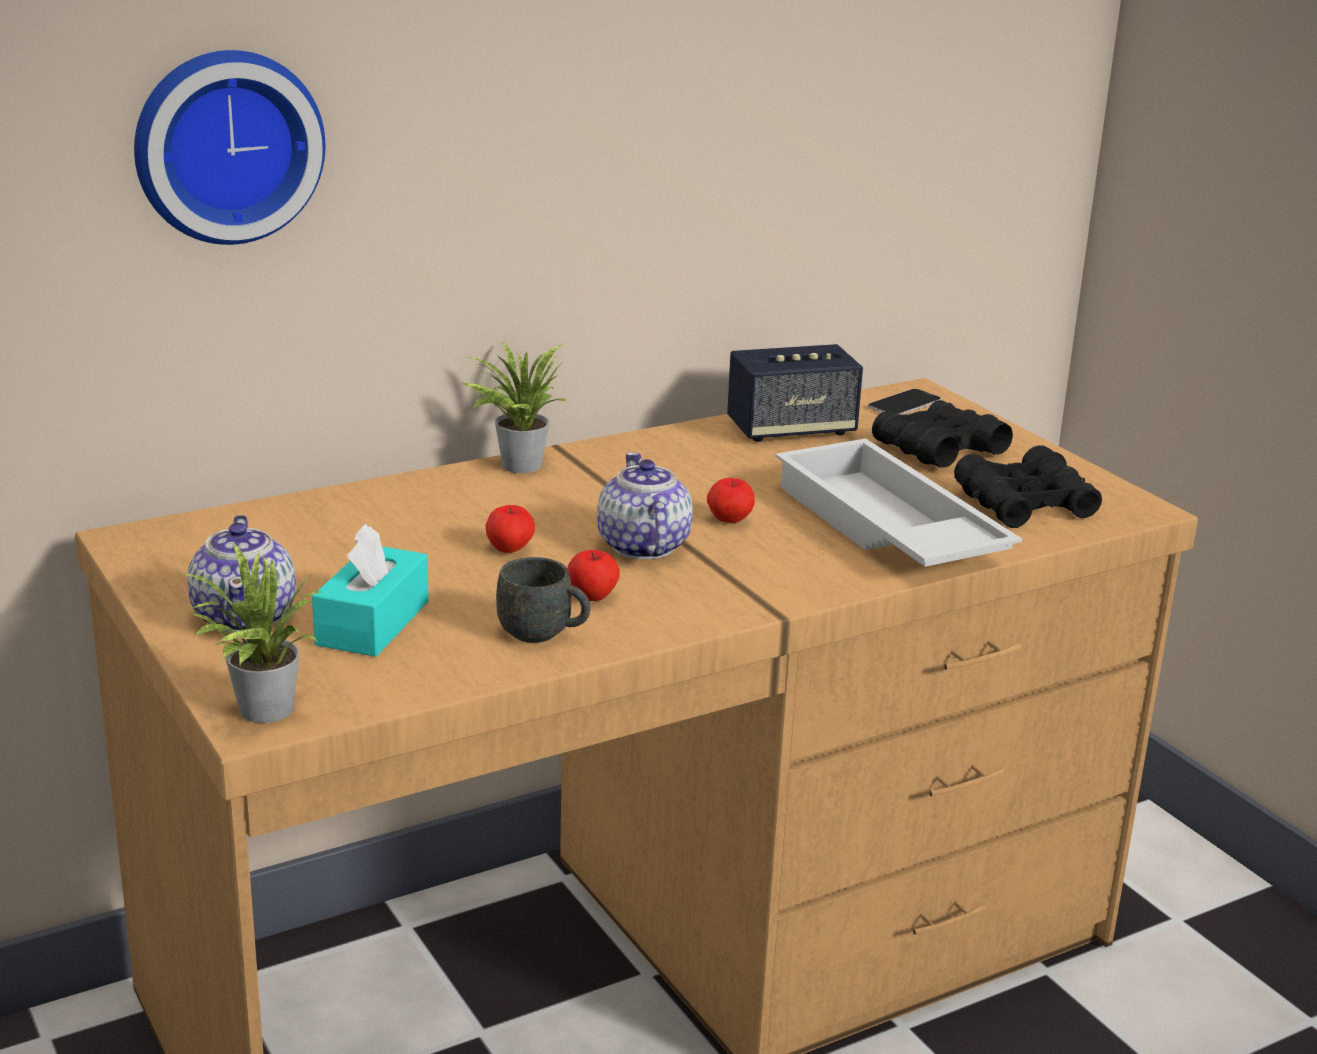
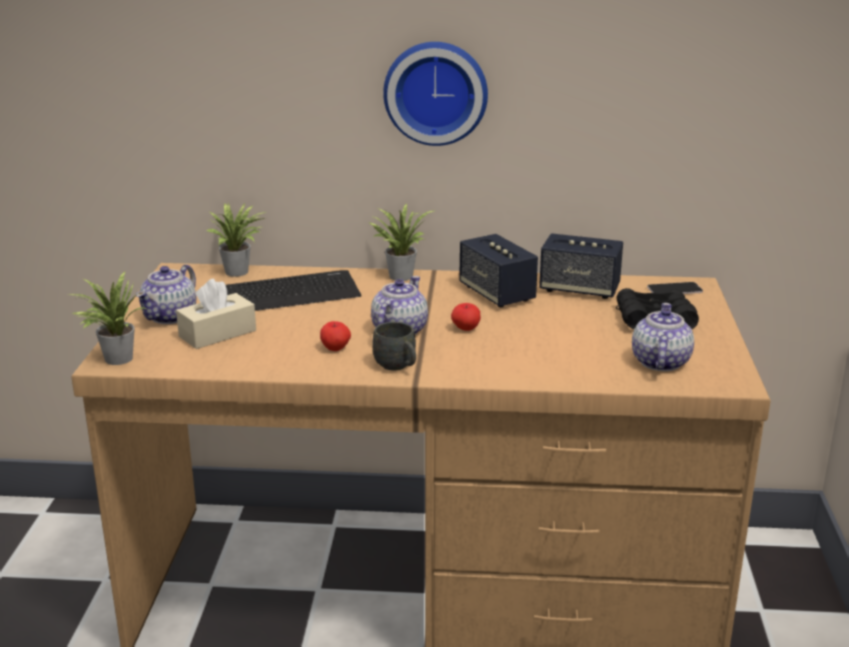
camera: 35 degrees right, 0 degrees up
wall clock [134,50,325,245] -> wall clock moved to [383,42,488,146]
turquoise tissue box [312,523,429,657] -> beige tissue box [176,278,256,349]
apple [486,505,535,553] -> none
grey mug [496,557,591,643] -> grey mug moved to [372,322,416,370]
white tray [775,438,1022,567] -> none
black binoculars [954,445,1102,528] -> teapot [632,303,694,371]
none -> potted plant [206,203,266,277]
none -> keyboard [226,270,361,311]
none -> speaker [459,234,538,307]

